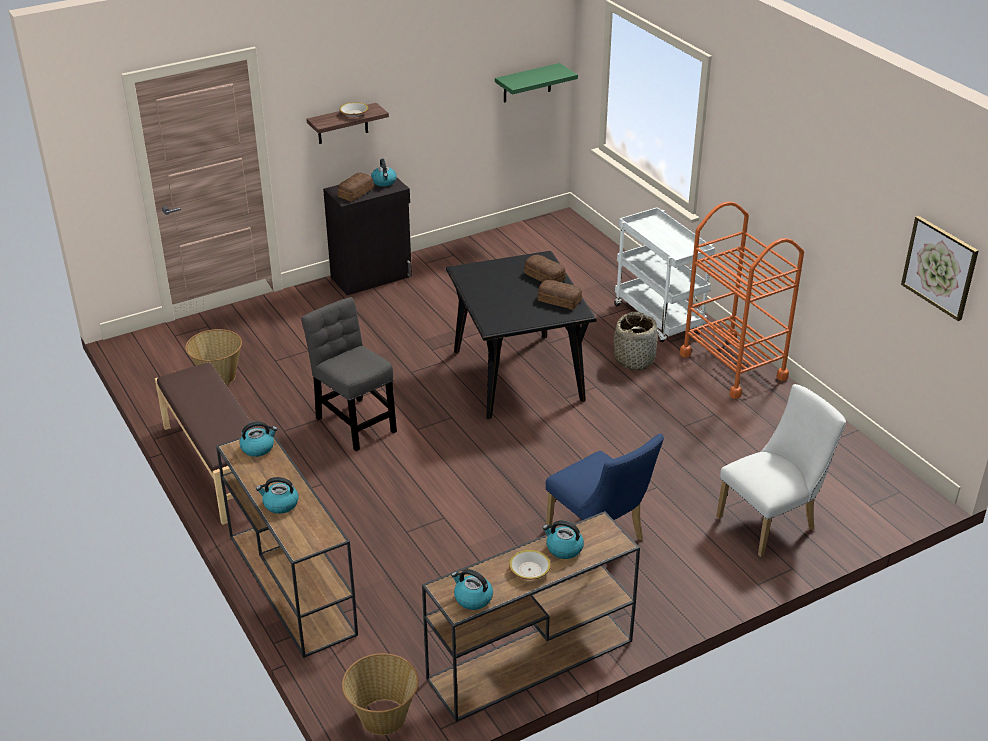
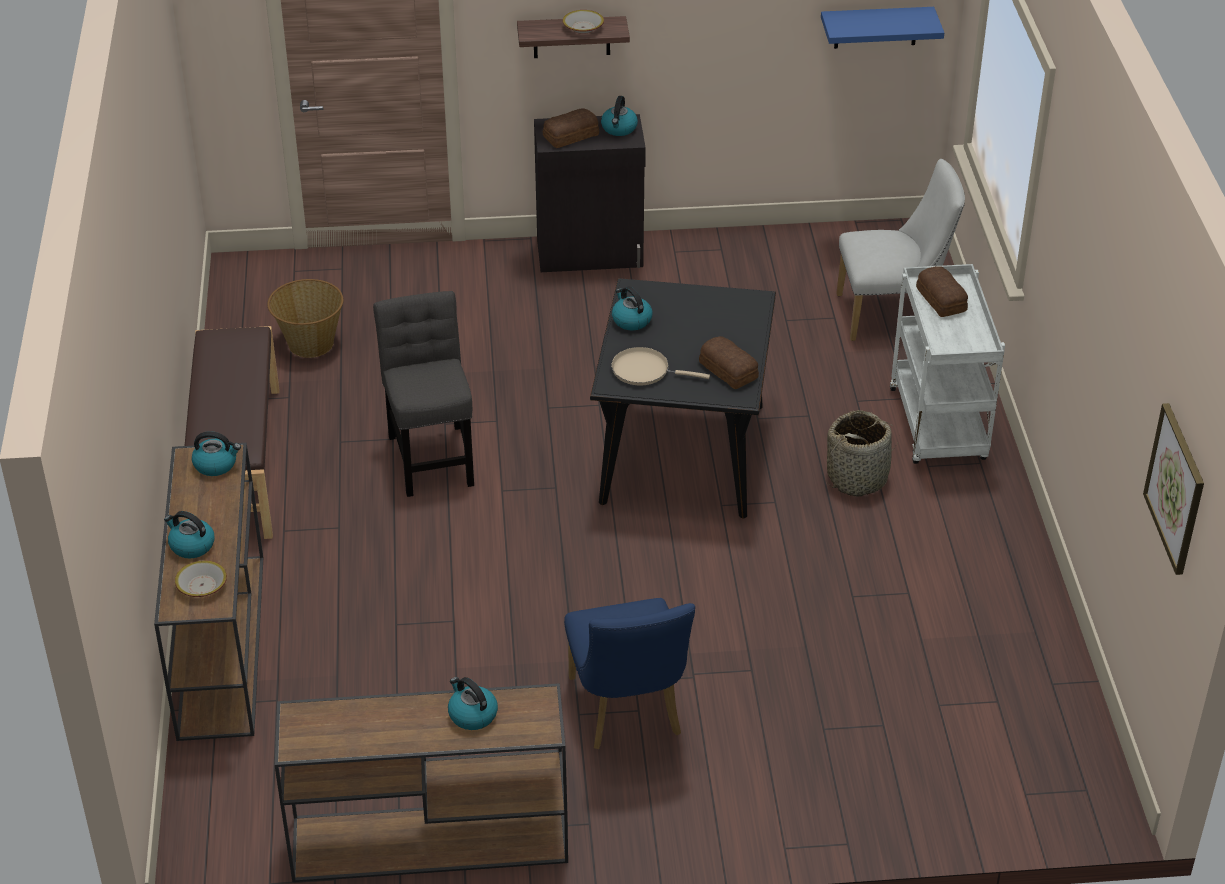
camera: 25 degrees right, 5 degrees up
basket [342,653,419,735] -> none
kettle [451,569,493,610] -> kettle moved to [612,286,653,330]
green shelf [495,63,578,103] -> blue shelf [821,7,944,49]
bowl [509,550,551,580] -> bowl moved to [175,560,227,597]
bread [524,255,566,282] -> bread moved to [916,266,968,317]
orange cart [680,201,804,399] -> none
white chair [716,384,846,557] -> white chair moved to [836,159,965,341]
none -> beige frying pan [611,347,710,385]

